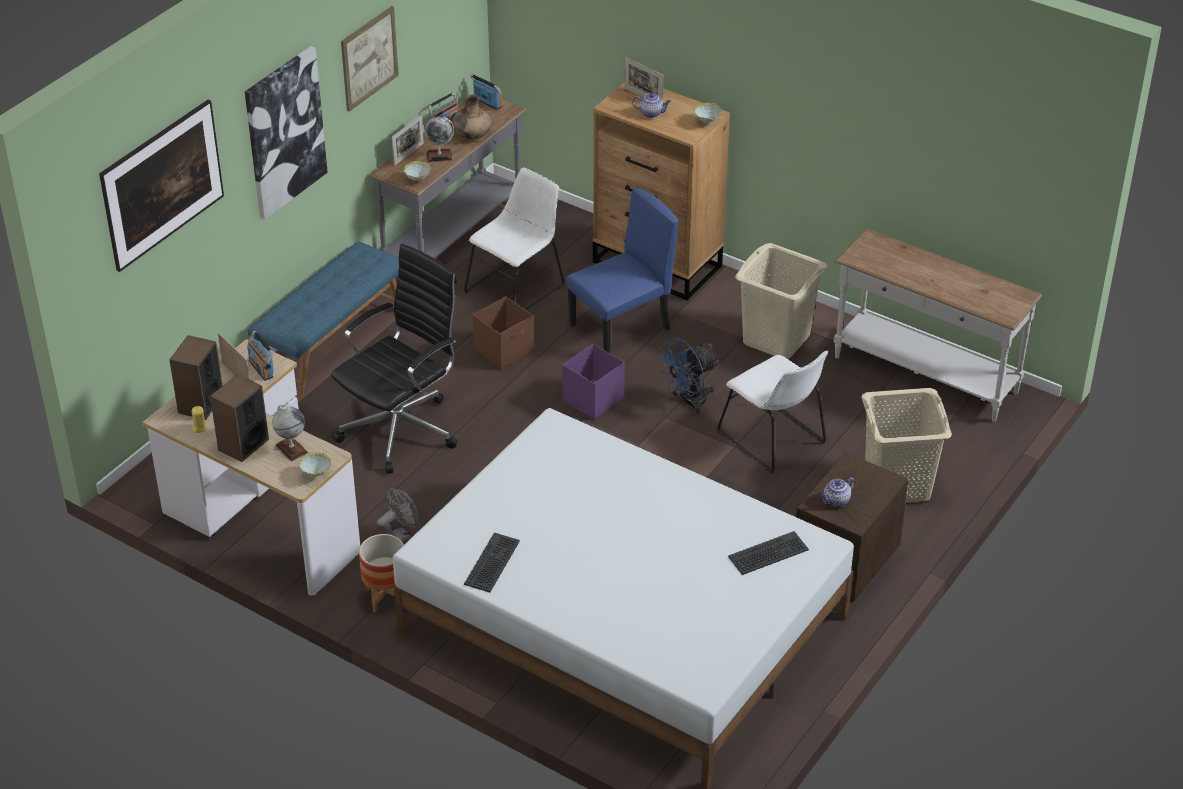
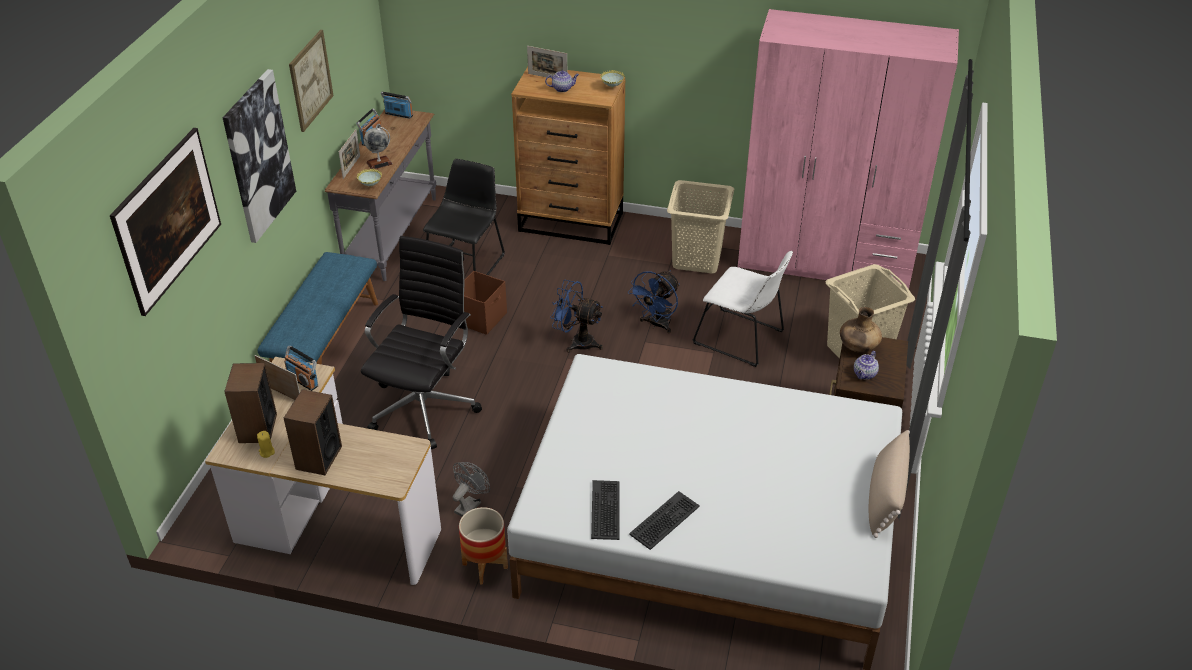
camera: 20 degrees left, 0 degrees up
globe [272,404,308,461] -> none
bowl [299,452,331,477] -> none
brown vase [452,95,491,139] -> brown vase moved to [840,307,882,353]
white chair [464,167,565,311] -> black chair [423,159,505,275]
purple storage box [562,344,625,419] -> blue fan [550,280,603,352]
blue chair [566,188,678,353] -> none
keyboard [728,531,809,575] -> keyboard moved to [629,491,700,550]
white console table [834,229,1042,422] -> pink wardrobe [738,9,959,289]
none -> beige pillow [869,430,910,538]

